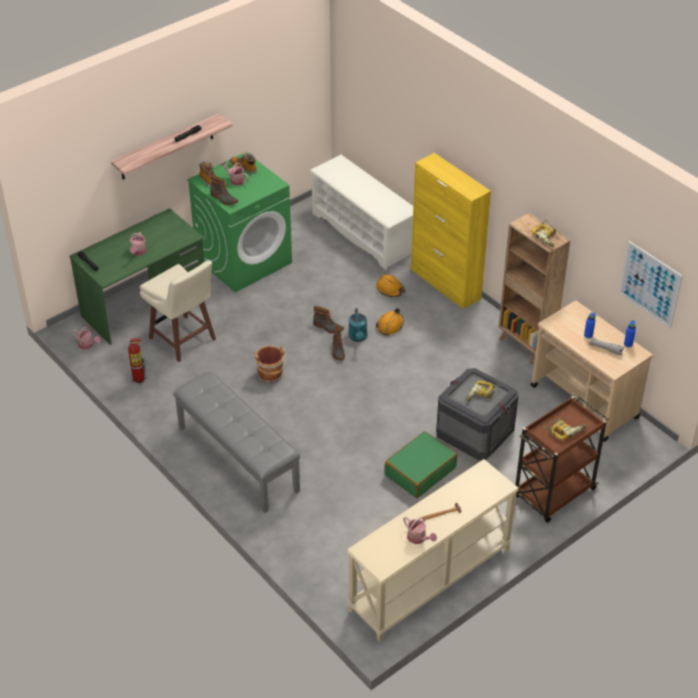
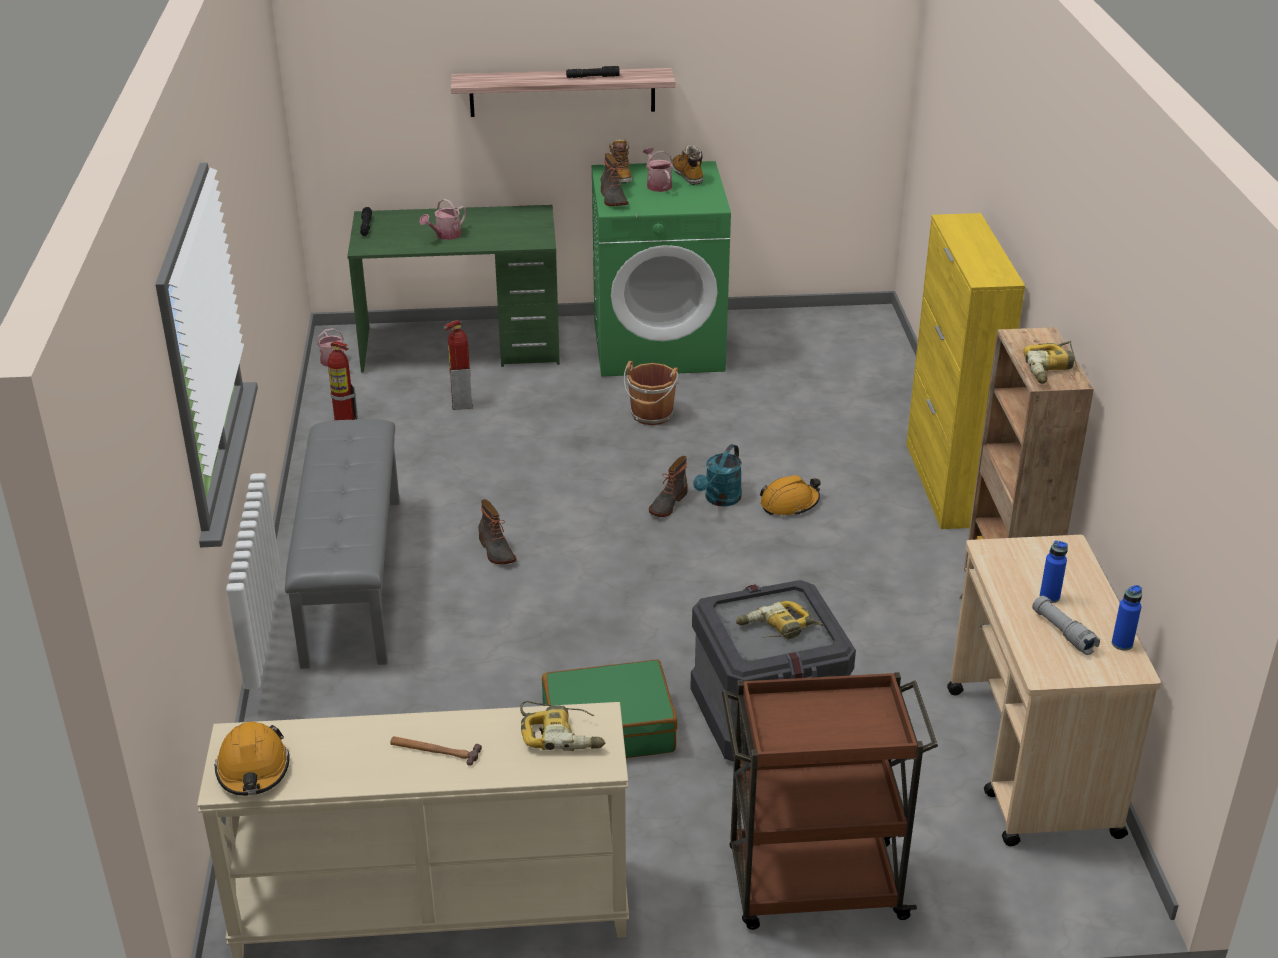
camera: 35 degrees right, 10 degrees down
beige stool [140,261,216,362] -> fire extinguisher [444,320,473,410]
brown bucket [254,346,286,383] -> brown bucket moved to [624,361,679,425]
white shoe rack [310,155,413,270] -> none
boot [313,306,344,334] -> boot moved to [478,499,516,564]
orange hard hat [376,275,405,297] -> orange hard hat moved to [214,721,290,796]
watering can [403,517,437,544] -> none
power drill [543,417,586,440] -> power drill moved to [520,701,605,751]
picture [619,241,683,328] -> none

